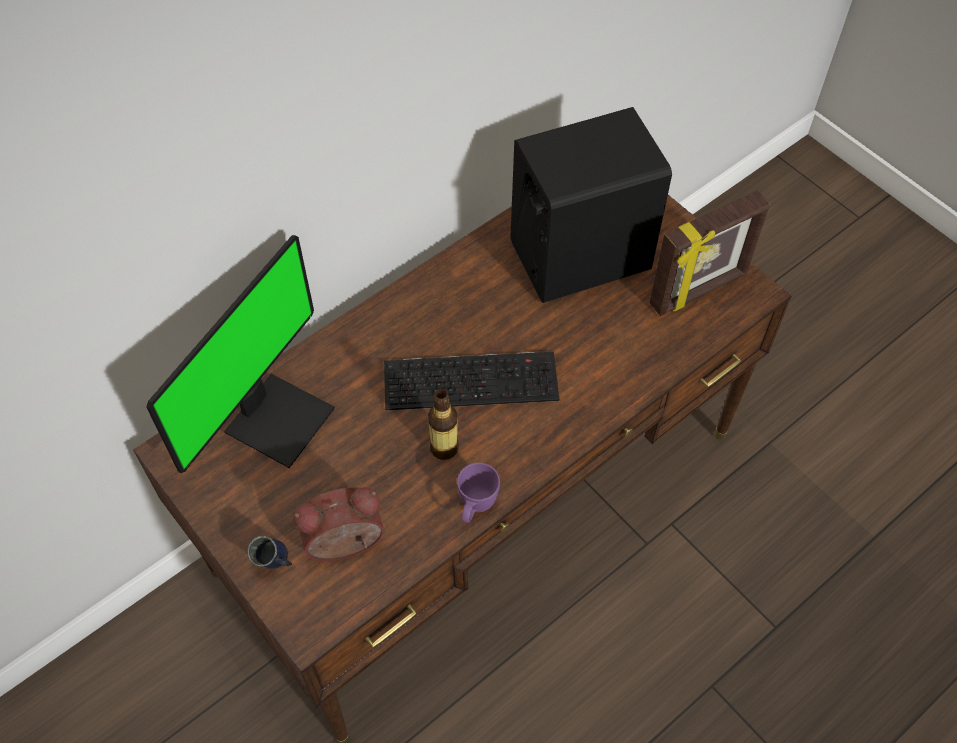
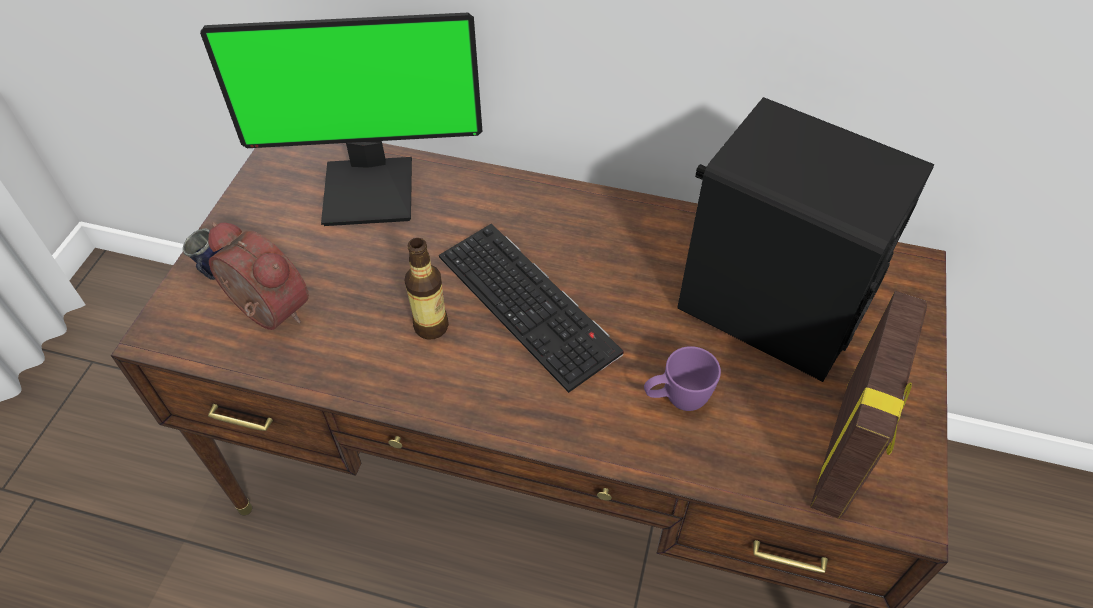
camera: 55 degrees right, 5 degrees down
purple mug [457,463,500,523] -> purple mug moved to [644,346,721,411]
picture frame [649,191,770,316] -> picture frame turned 90 degrees counterclockwise [810,291,927,519]

